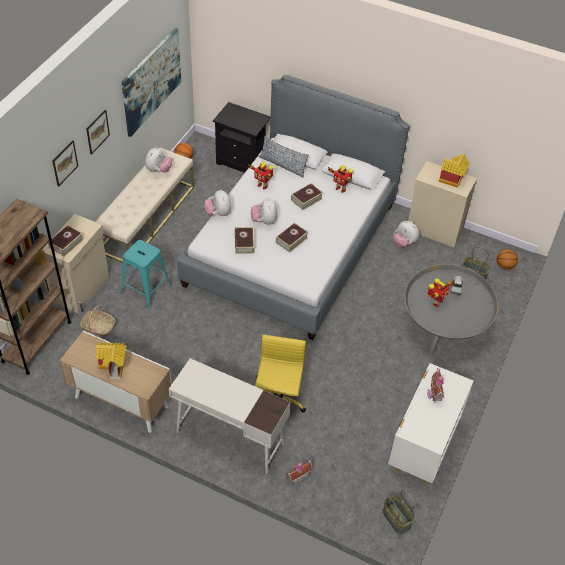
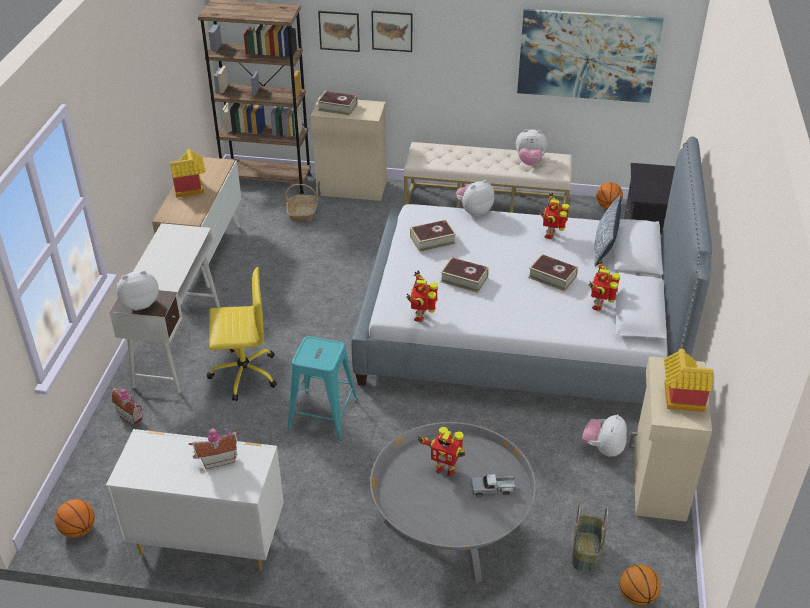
camera: 75 degrees right, 10 degrees down
picture [86,110,110,154] -> picture moved to [318,11,360,52]
turquoise stool [121,240,171,308] -> turquoise stool moved to [288,336,358,440]
plush toy [251,198,277,225] -> plush toy moved to [116,271,159,310]
basket [383,490,414,534] -> basketball [55,499,95,538]
none -> toy robot [406,270,438,322]

